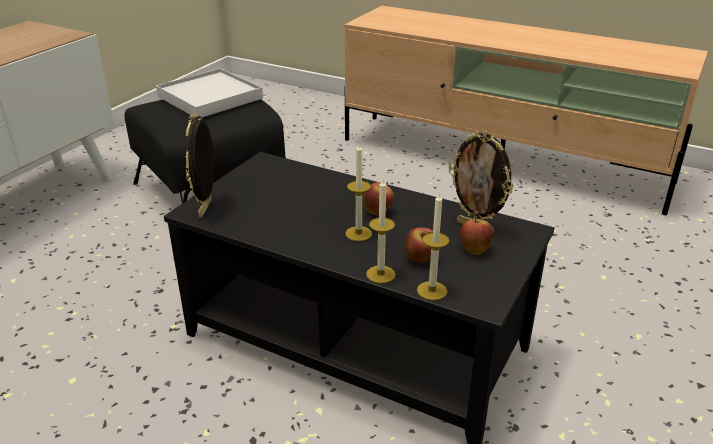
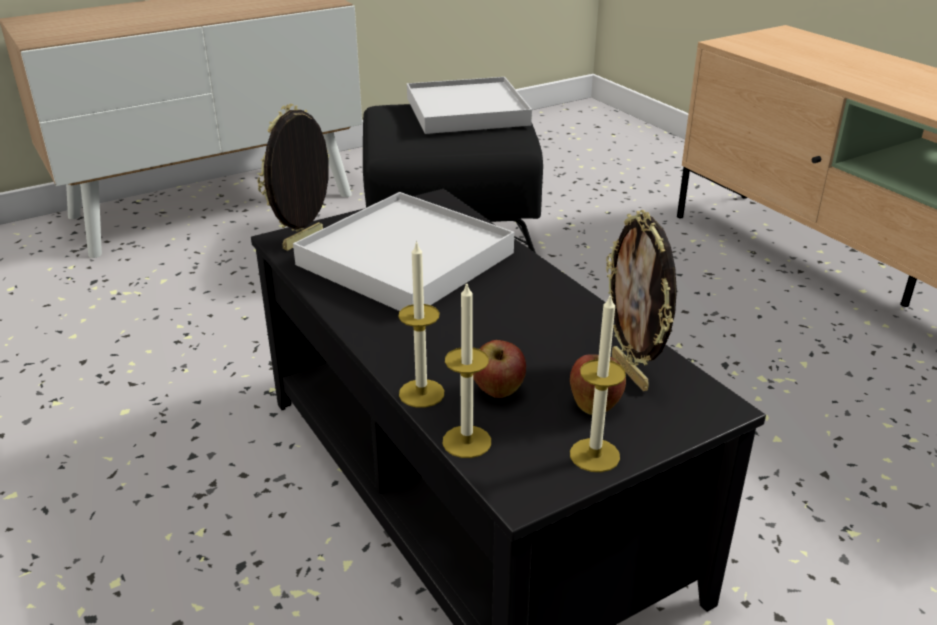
camera: 30 degrees right, 0 degrees up
candle [346,144,372,241] -> candle moved to [570,293,626,472]
apple [363,182,394,215] -> none
none -> white tray [293,192,514,311]

